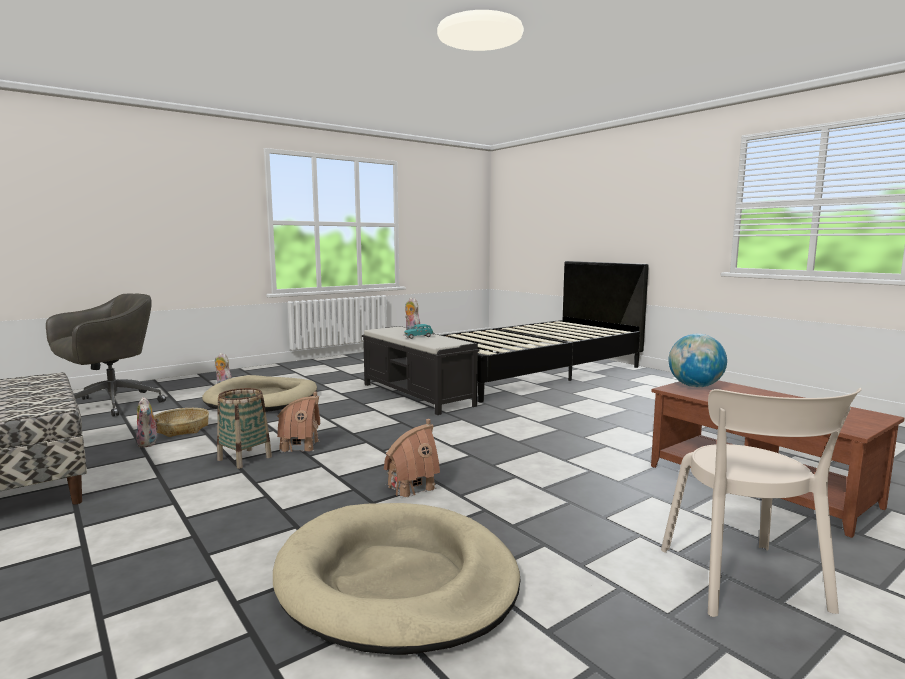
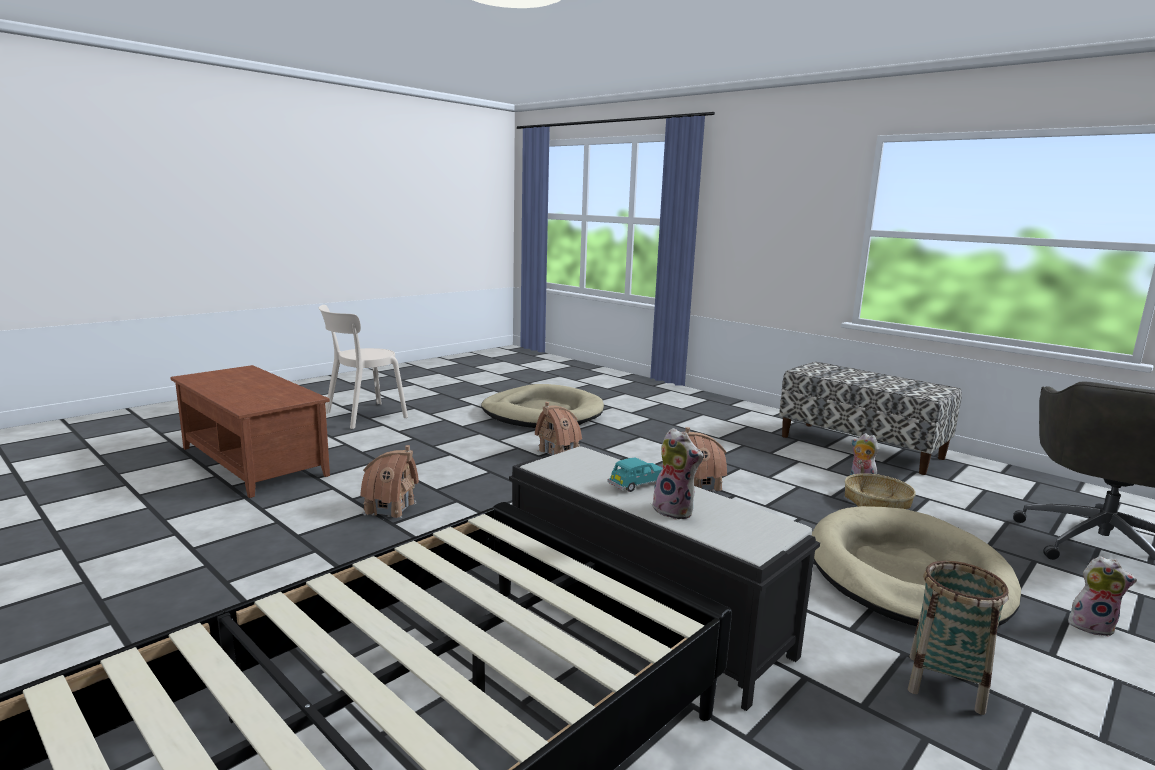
camera: 170 degrees right, 5 degrees up
basket [217,388,272,469] -> basket moved to [908,561,1009,715]
beige chair [661,388,862,617] -> beige chair turned 120 degrees counterclockwise [319,305,408,429]
globe [669,334,727,387] -> none
none -> toy house [360,445,419,518]

